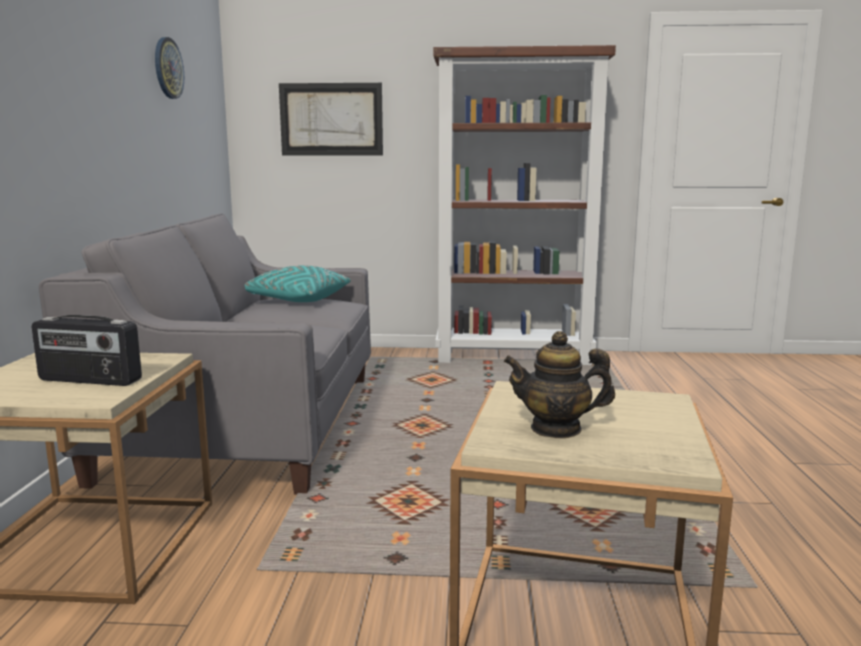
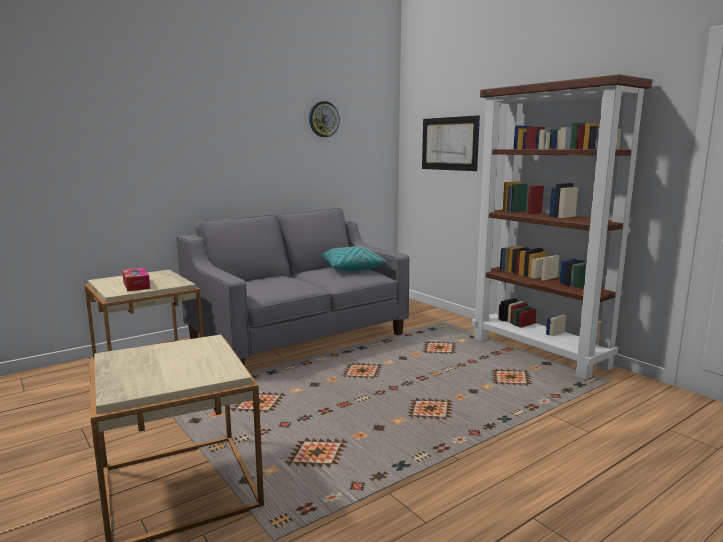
camera: 50 degrees right, 0 degrees up
radio [32,315,142,386] -> tissue box [122,268,150,291]
teapot [504,331,615,438] -> none

